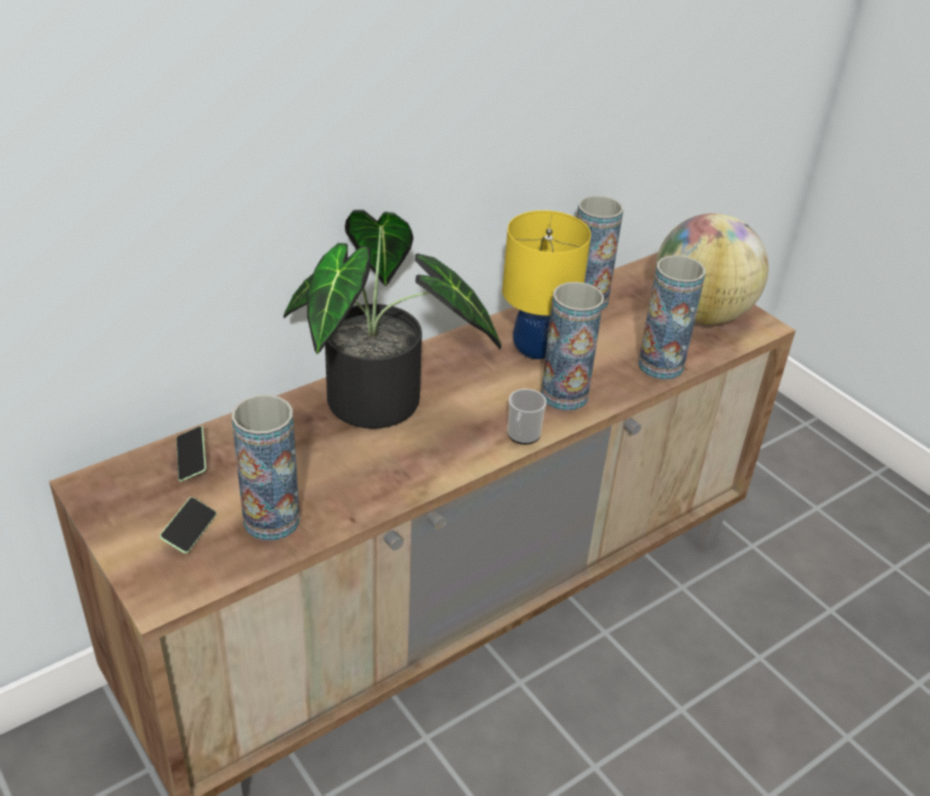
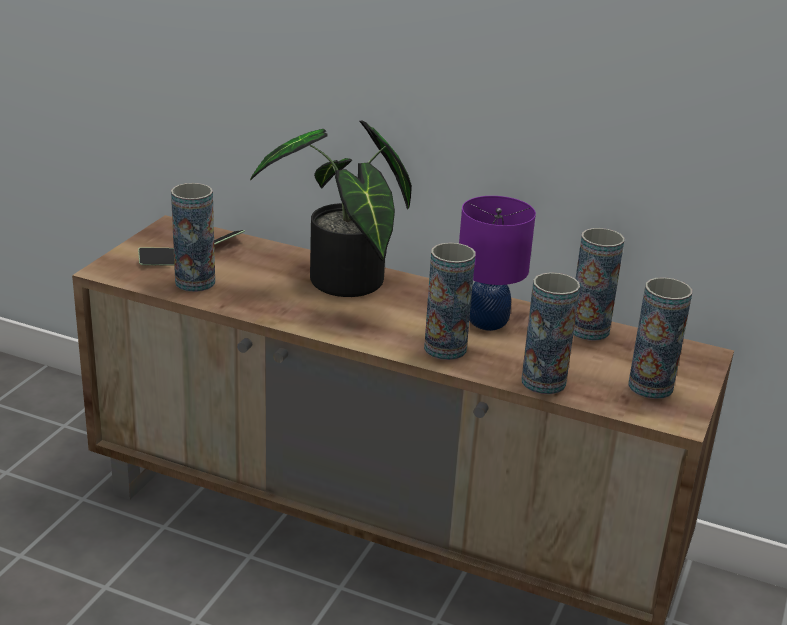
camera: 60 degrees right, 10 degrees down
yellow table lamp [502,210,591,359] -> purple table lamp [459,196,536,331]
mug [507,389,546,445] -> none
globe [655,213,768,325] -> vase [628,277,692,399]

